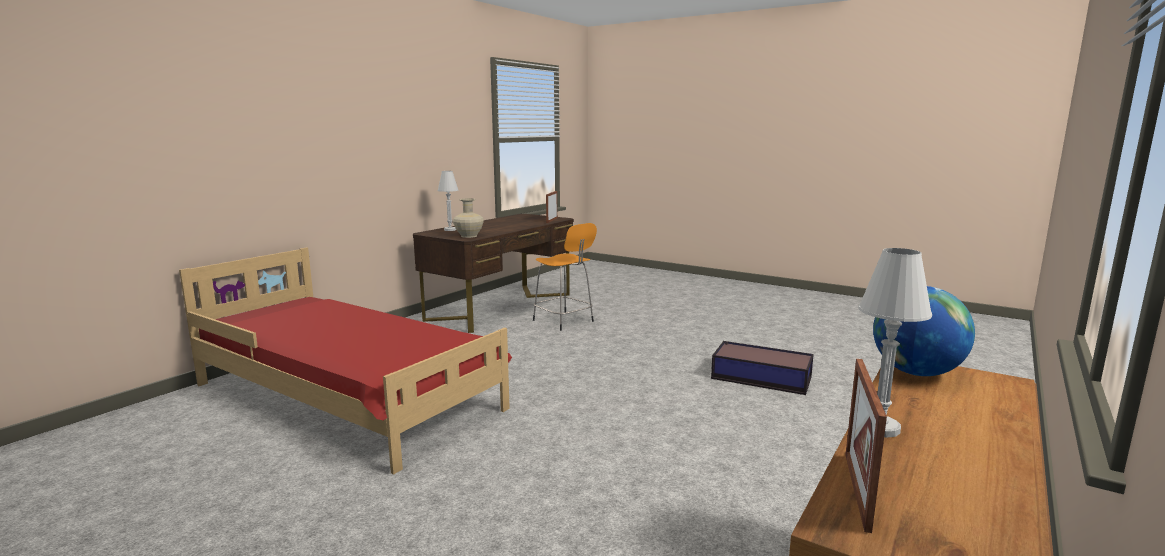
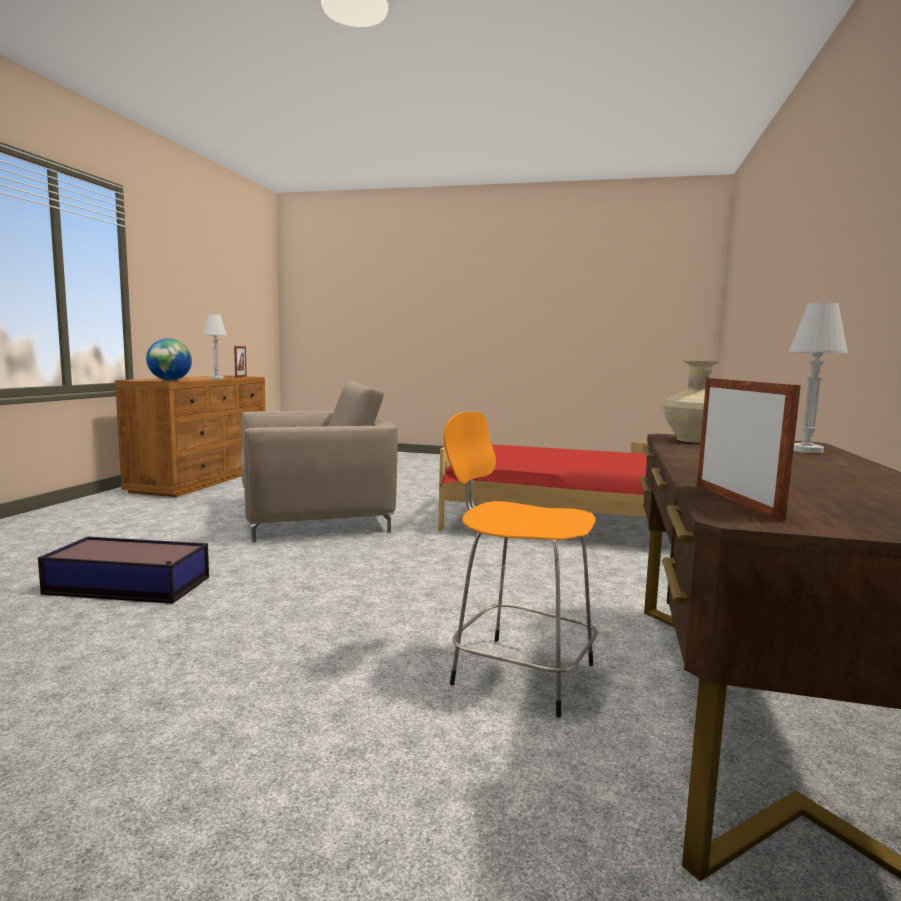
camera: 160 degrees right, 5 degrees down
none -> beige armchair [241,381,398,543]

